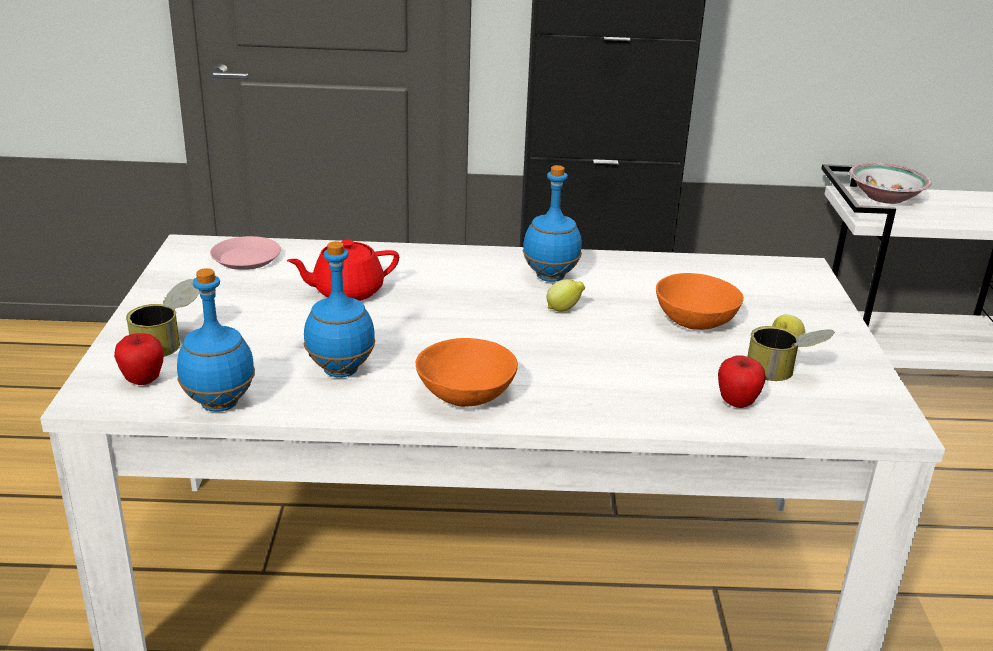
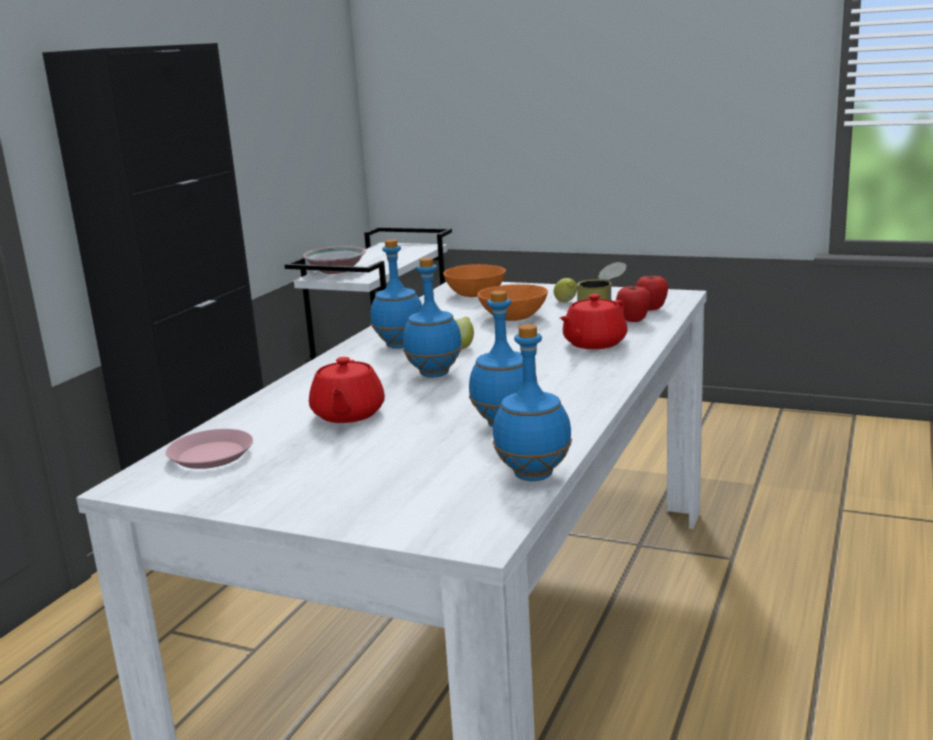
camera: 65 degrees left, 10 degrees down
apple [114,333,164,385] -> apple moved to [636,274,668,310]
can [126,279,199,357] -> none
orange bowl [415,338,518,407] -> orange bowl moved to [443,264,506,297]
none -> blue bottle [403,258,462,378]
none -> red teapot [560,294,627,349]

